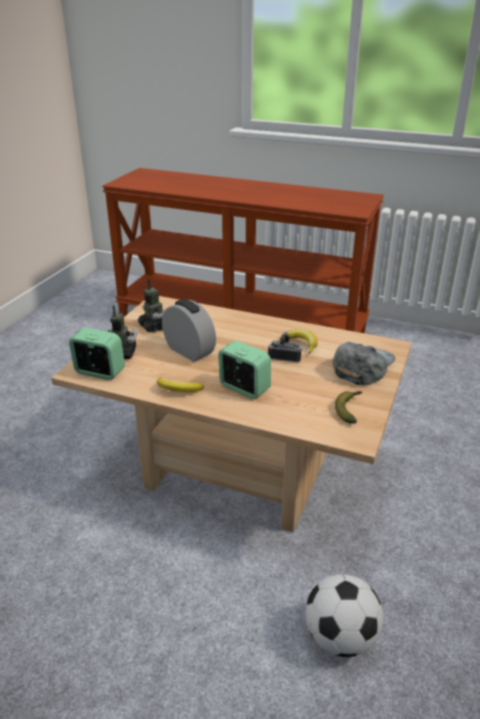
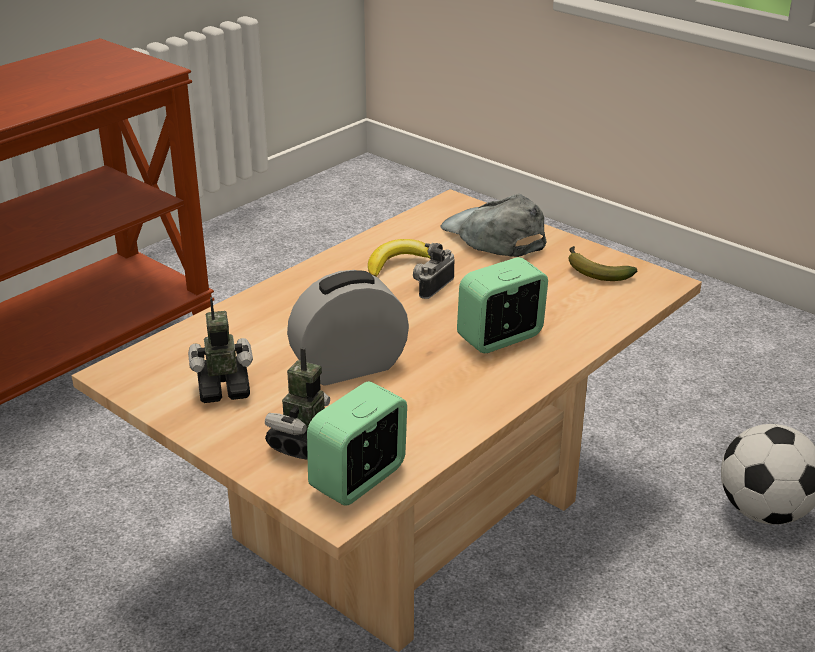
camera: 70 degrees left, 0 degrees up
banana [157,377,204,392] -> none

